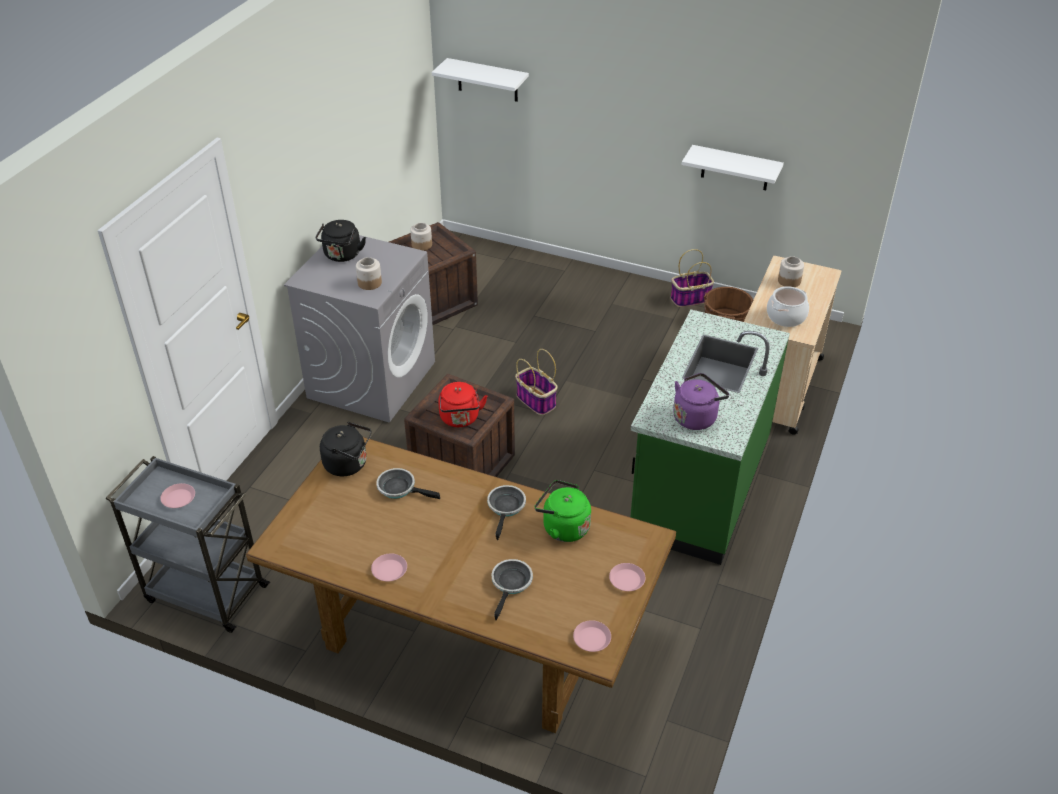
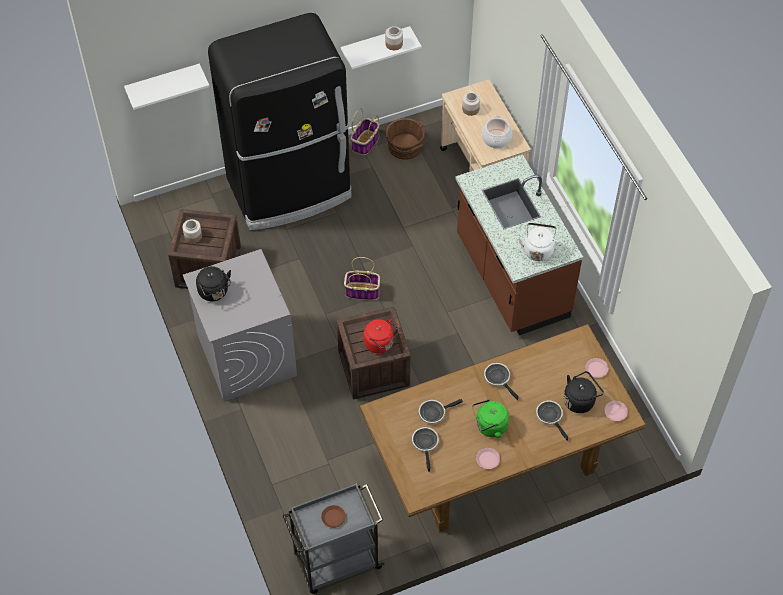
camera: 45 degrees left, 15 degrees up
pink plate [160,483,195,508] -> brown plate [321,505,346,528]
black kettle [320,422,372,476] -> black kettle moved to [564,371,604,413]
jar [356,257,382,290] -> jar moved to [385,26,403,50]
green kettle [535,480,591,542] -> green kettle moved to [472,399,509,438]
green counter [630,309,790,565] -> brown counter [456,154,583,335]
purple kettle [673,373,729,430] -> white kettle [518,223,556,261]
none -> black fridge [208,13,352,230]
none -> frying pan [412,427,439,472]

